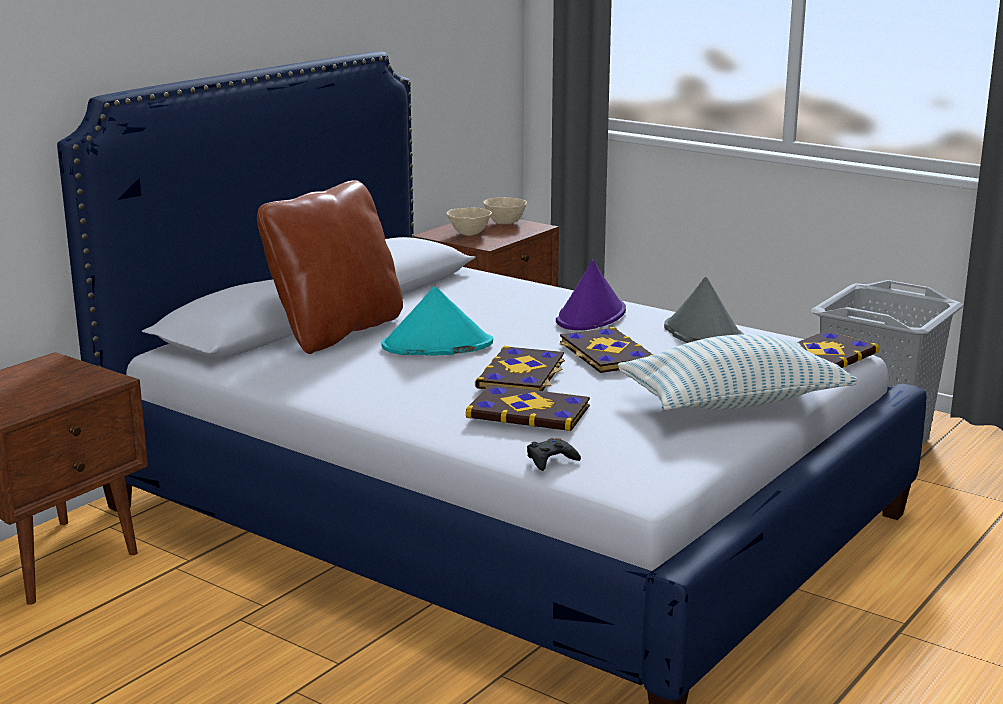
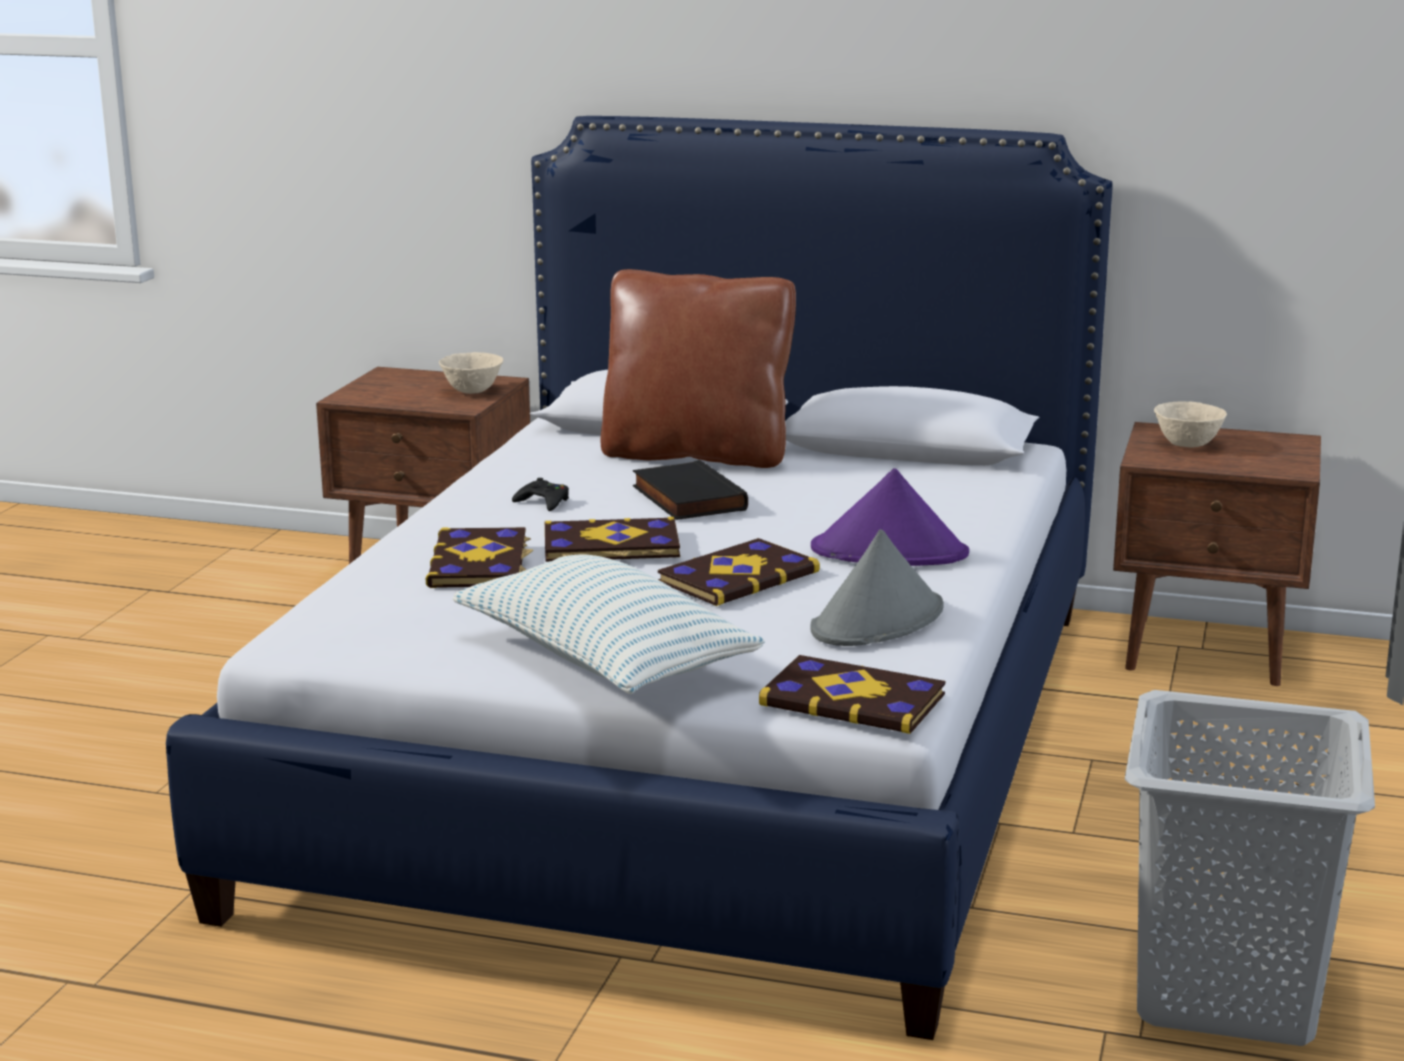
camera: 70 degrees right, 0 degrees up
turquoise hat [382,286,493,356] -> black book [633,460,748,520]
beige bowl [483,197,527,224] -> beige bowl moved to [439,352,503,394]
black game controller [527,438,581,471] -> black game controller moved to [512,478,569,511]

